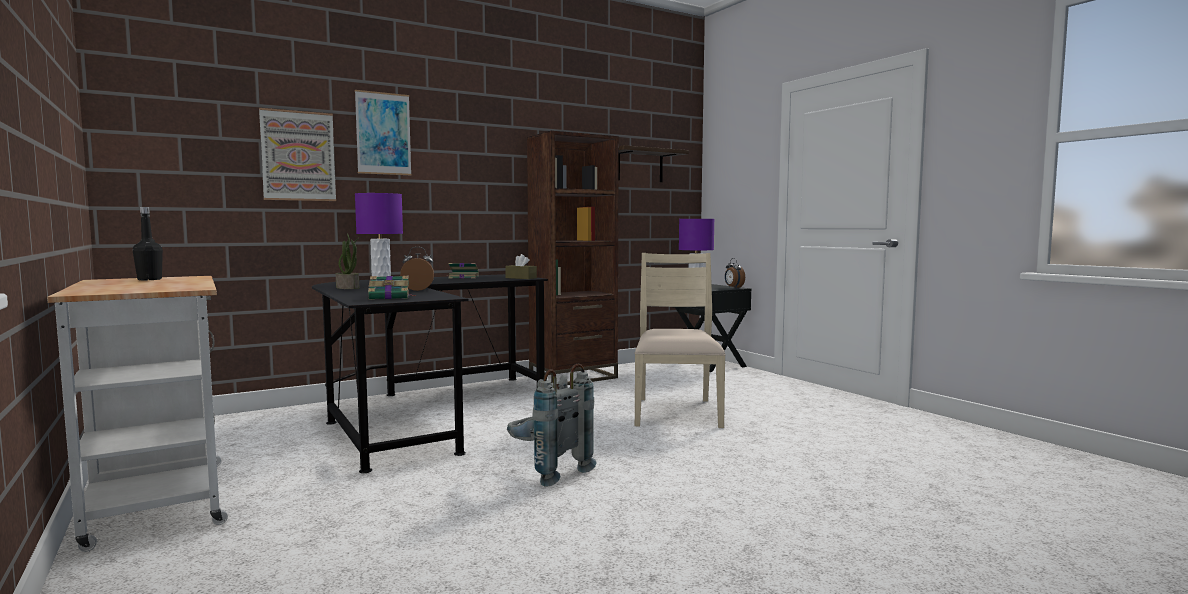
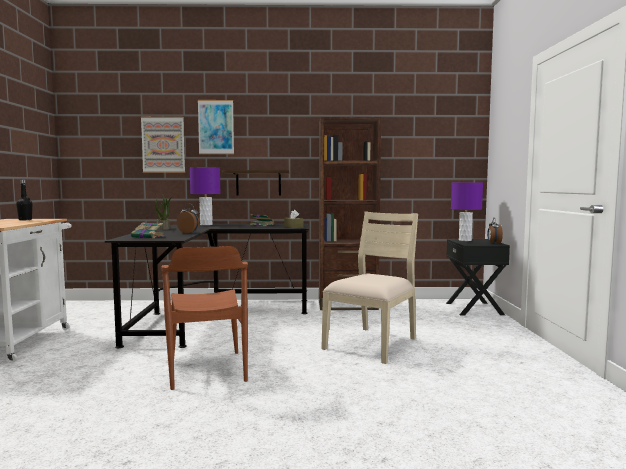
camera: 30 degrees right, 0 degrees up
grey backpack [507,363,597,487] -> brown chair [161,246,248,390]
shelf [619,145,689,182] -> shelf moved to [223,170,290,195]

